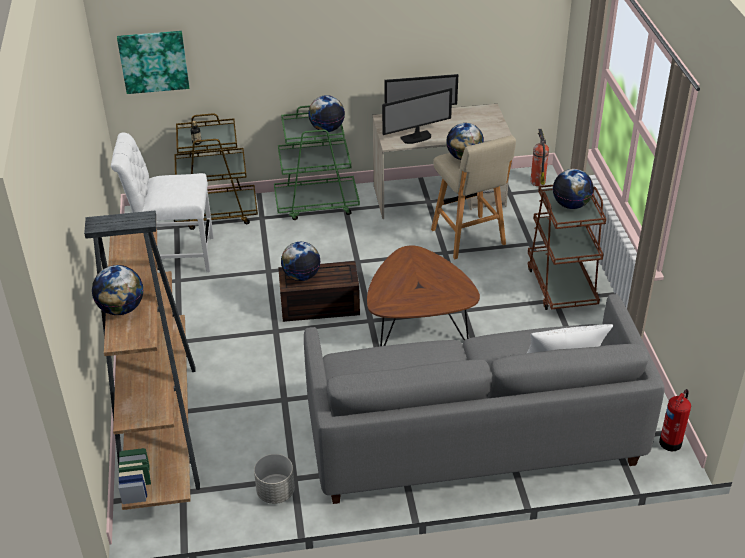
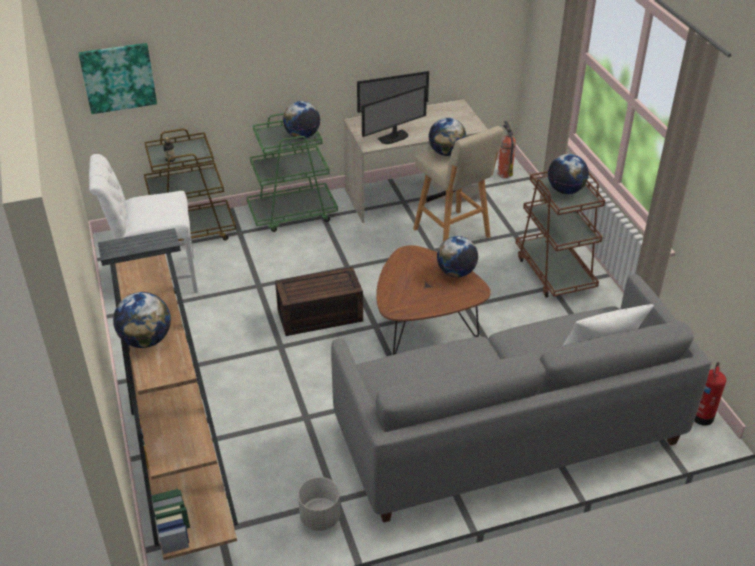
camera: 10 degrees left, 0 degrees up
globe [281,242,321,281] -> globe moved to [437,236,478,277]

